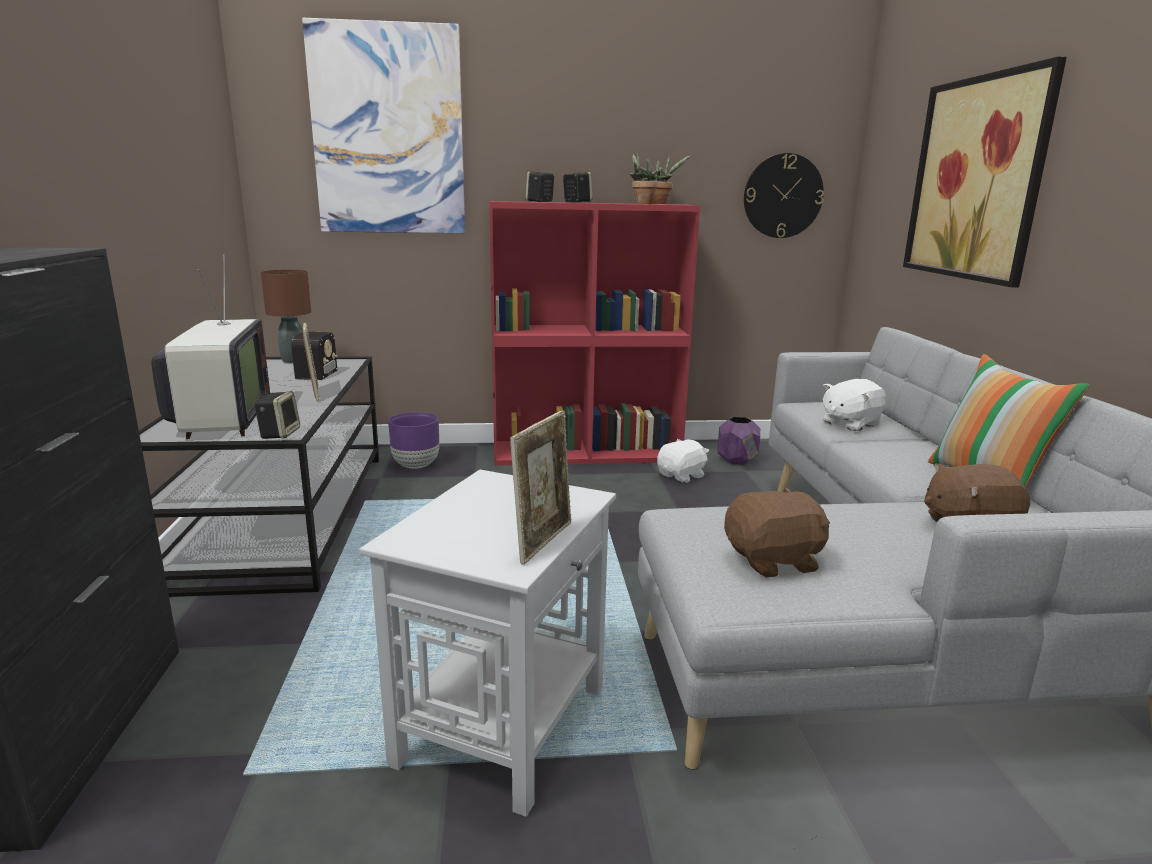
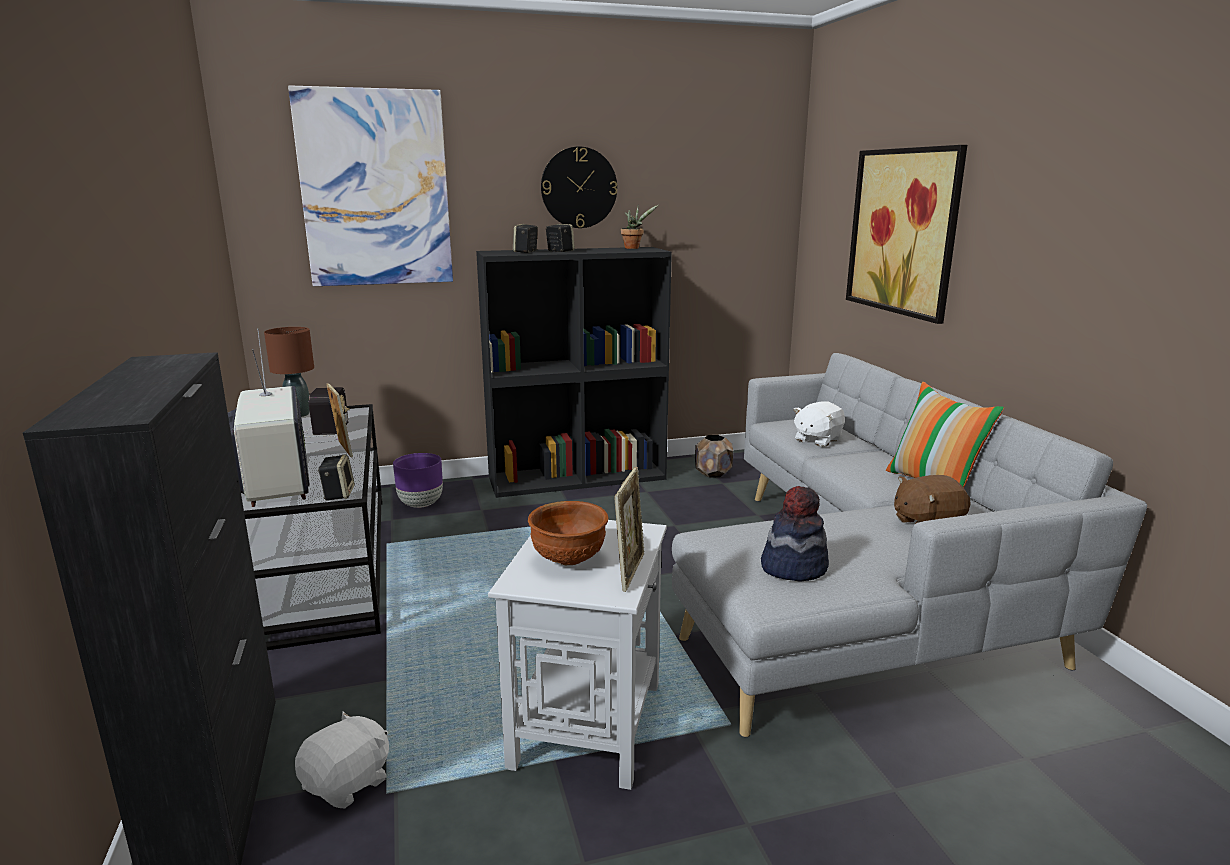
camera: 10 degrees left, 0 degrees up
red bookcase [489,201,700,466] -> black bookcase [476,247,672,498]
potted plant [628,153,659,204] -> none
white plush toy [657,439,709,483] -> white plush toy moved to [295,711,389,808]
purple planter [717,417,760,465] -> brown planter [695,435,733,478]
brown plush toy [724,487,830,578] -> hat [761,486,829,582]
wall clock [744,153,824,238] -> wall clock moved to [541,146,617,228]
none -> brown bowl [528,501,609,565]

